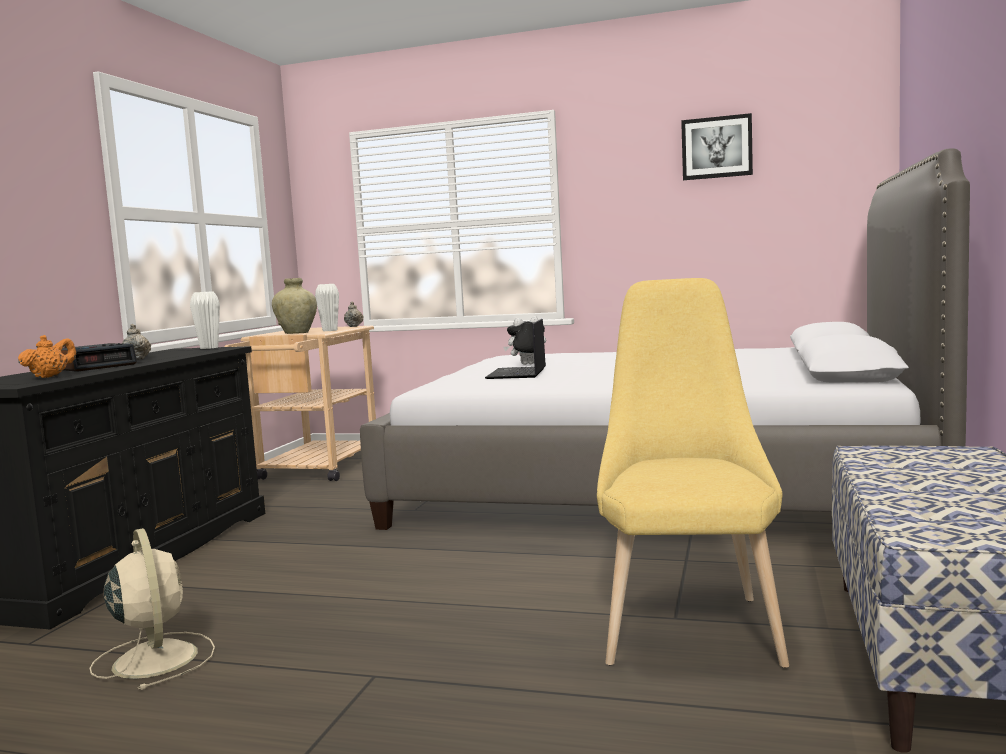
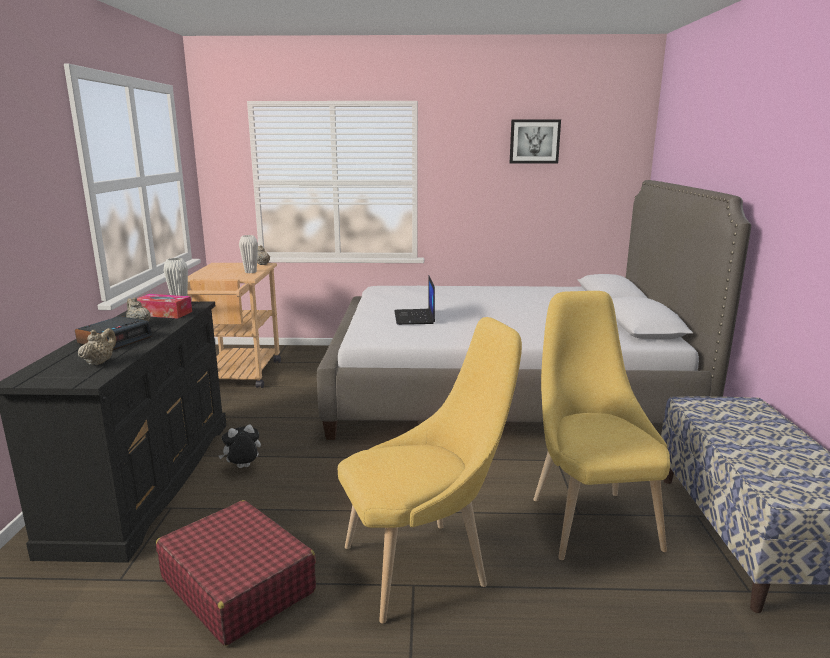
camera: 15 degrees left, 10 degrees up
orange teapot [18,335,76,378] -> beige teapot [78,328,116,366]
beige fan [89,528,215,690] -> red suitcase [156,500,316,646]
beige vase [272,278,317,334] -> none
plush toy [503,316,546,365] -> plush toy moved to [219,424,261,468]
none -> tissue box [137,294,192,319]
none -> yellow chair [338,317,522,623]

